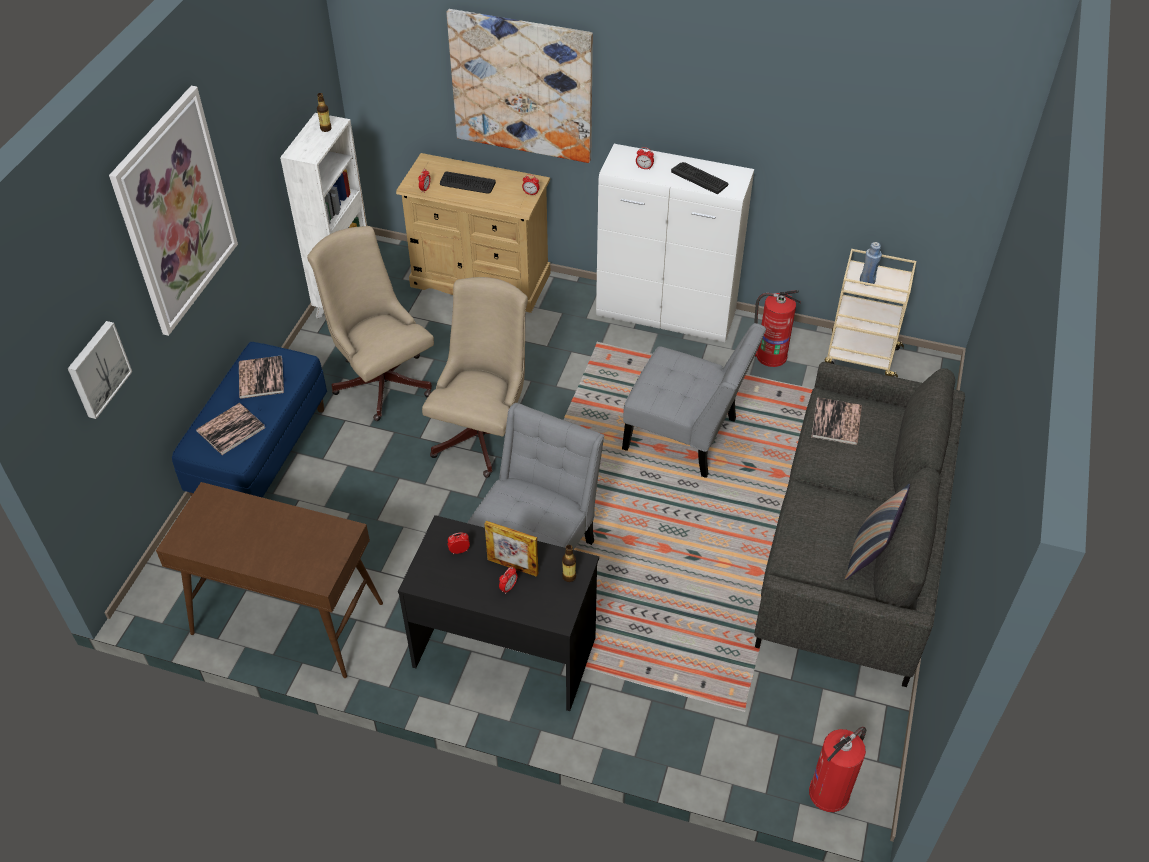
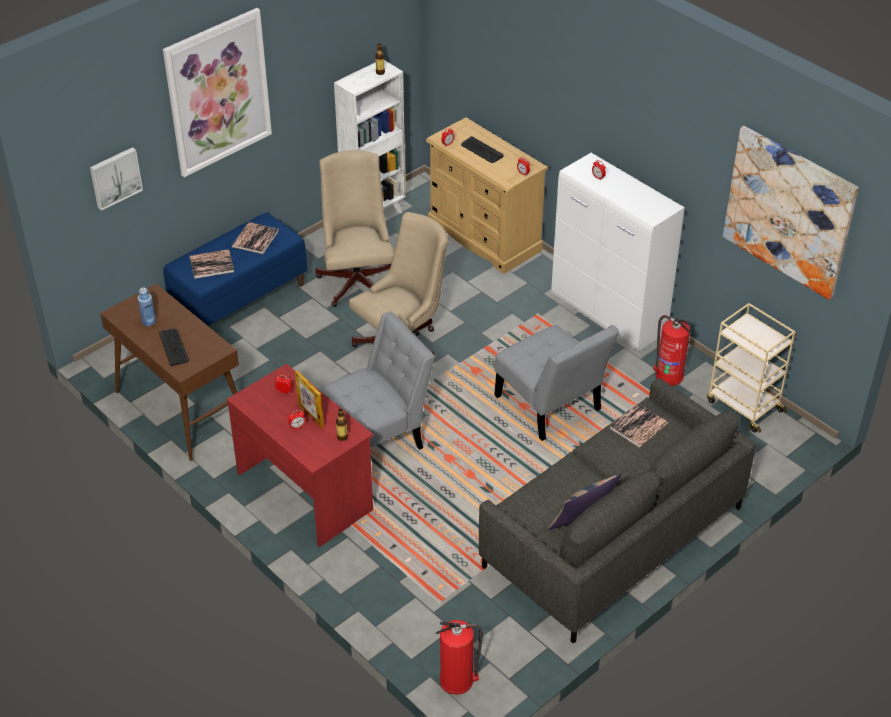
camera: 30 degrees right, 5 degrees down
black desk [398,515,599,711] -> red desk [227,364,373,547]
picture [446,9,593,163] -> picture moved to [723,126,858,300]
keyboard [671,162,728,194] -> keyboard moved to [159,329,189,366]
blue bottle [860,242,882,286] -> blue bottle moved to [137,287,156,326]

